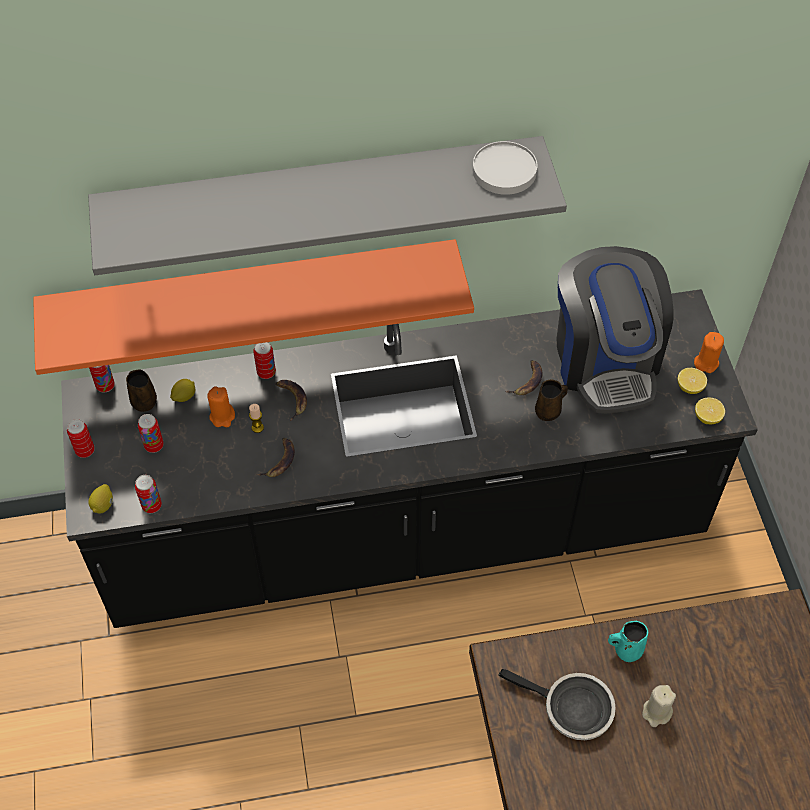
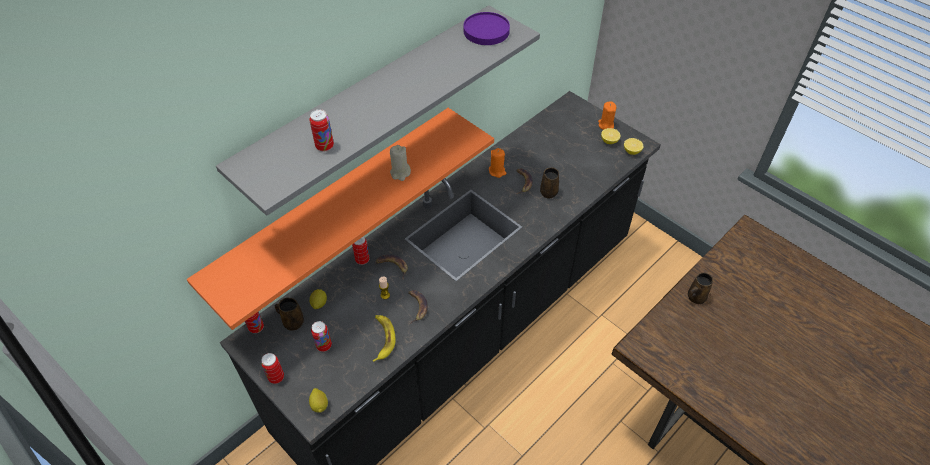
camera: 35 degrees left, 5 degrees down
can [135,475,162,513] -> can moved to [309,109,334,152]
orange candle [207,386,235,427] -> orange candle moved to [489,148,506,178]
white plate [473,141,537,195] -> purple plate [464,12,510,45]
frying pan [498,669,616,740] -> none
coffee machine [557,246,674,413] -> none
turquoise mug [608,621,648,662] -> brown mug [688,273,713,304]
beige candle [642,685,676,727] -> beige candle moved to [390,145,411,181]
none -> banana [373,315,396,362]

